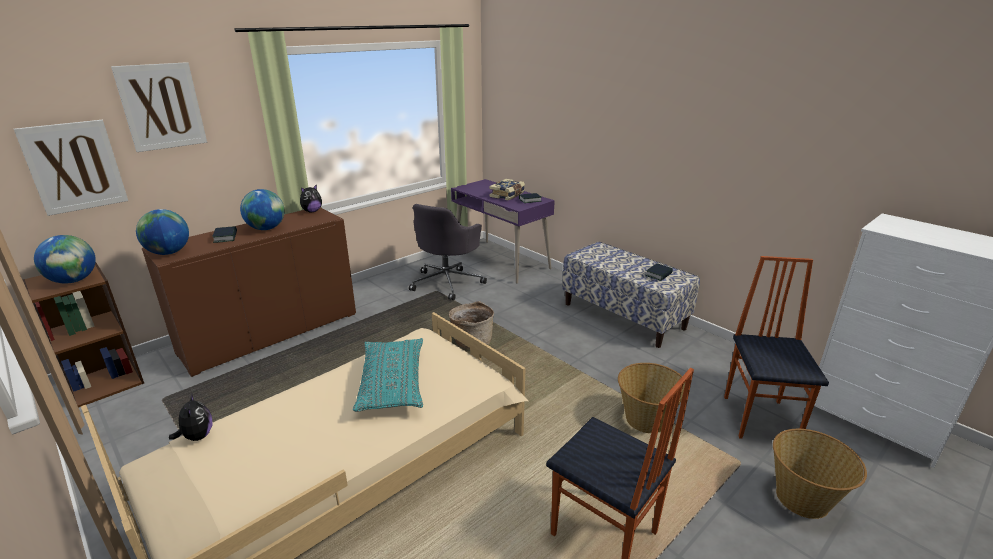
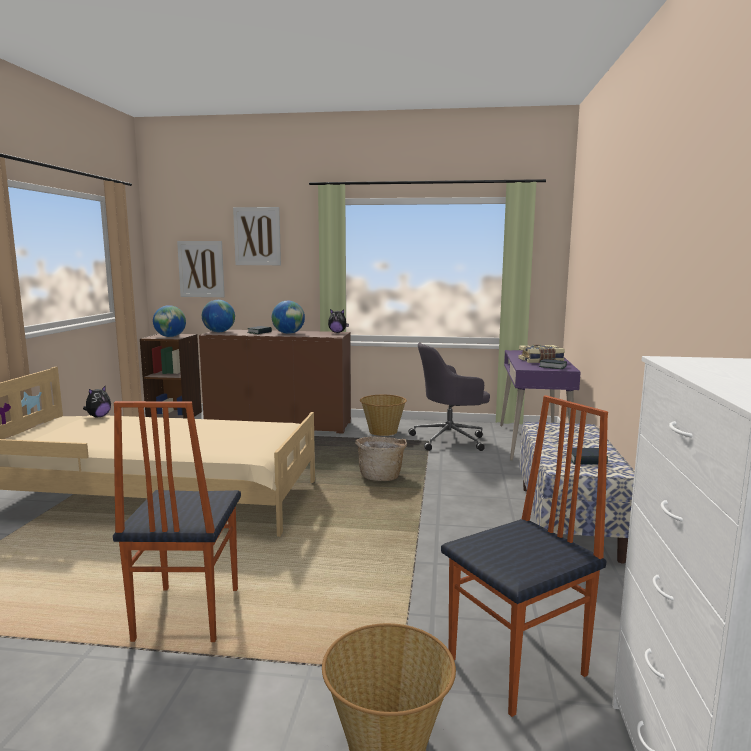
camera: 50 degrees right, 15 degrees down
turquoise pillow [353,338,423,412] -> none
basket [618,363,685,433] -> basket moved to [360,395,407,436]

